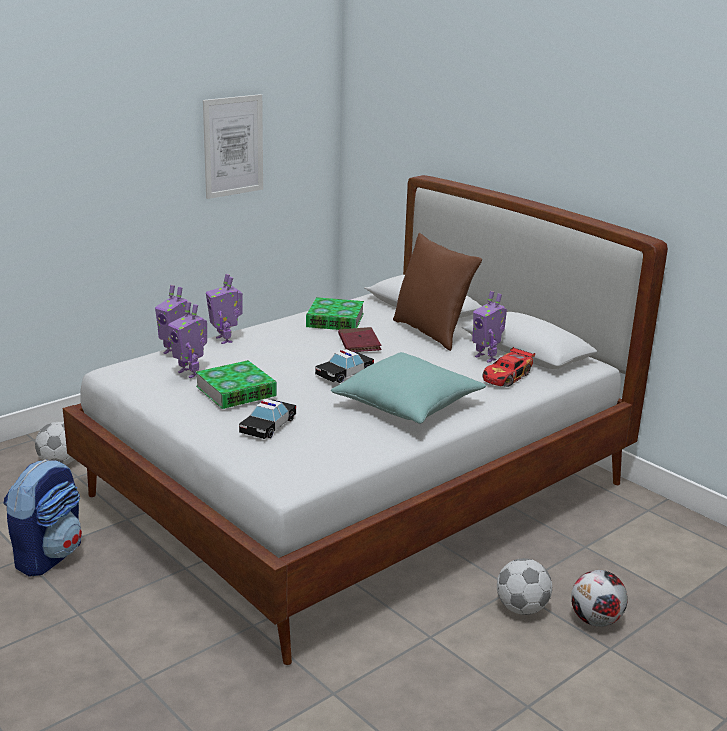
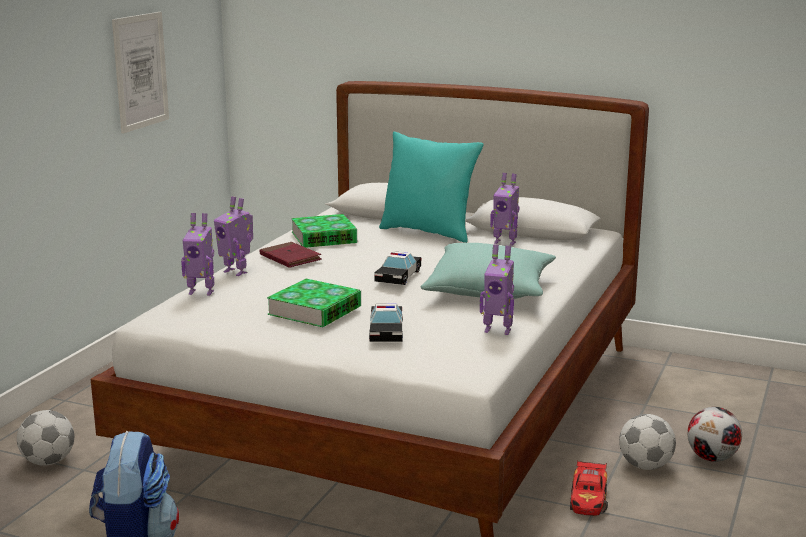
camera: 25 degrees left, 5 degrees down
toy robot [168,302,207,378] -> toy robot moved to [480,244,514,335]
red book [338,327,381,352] -> red book moved to [259,242,322,268]
brown pillow [393,233,482,351] -> turquoise pillow [379,132,484,243]
toy car [483,347,535,387] -> toy car moved to [570,460,608,516]

